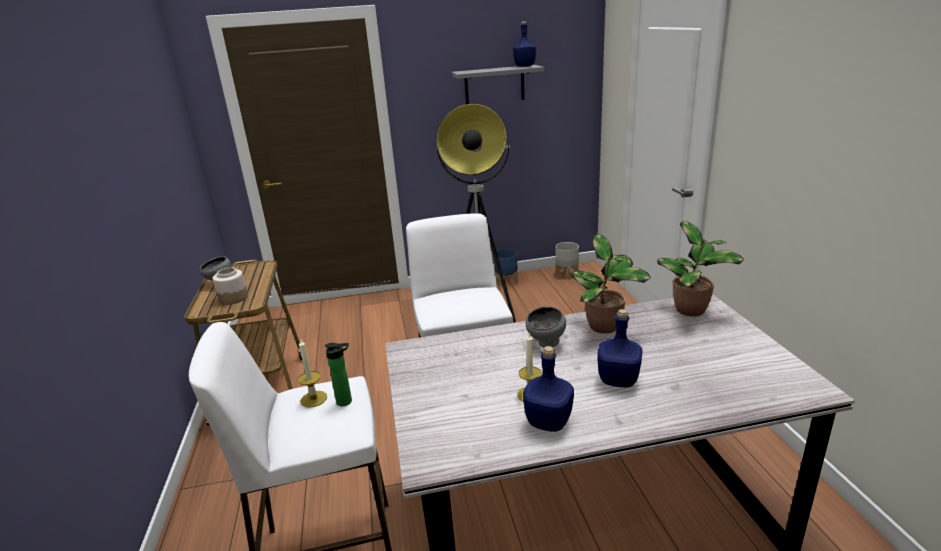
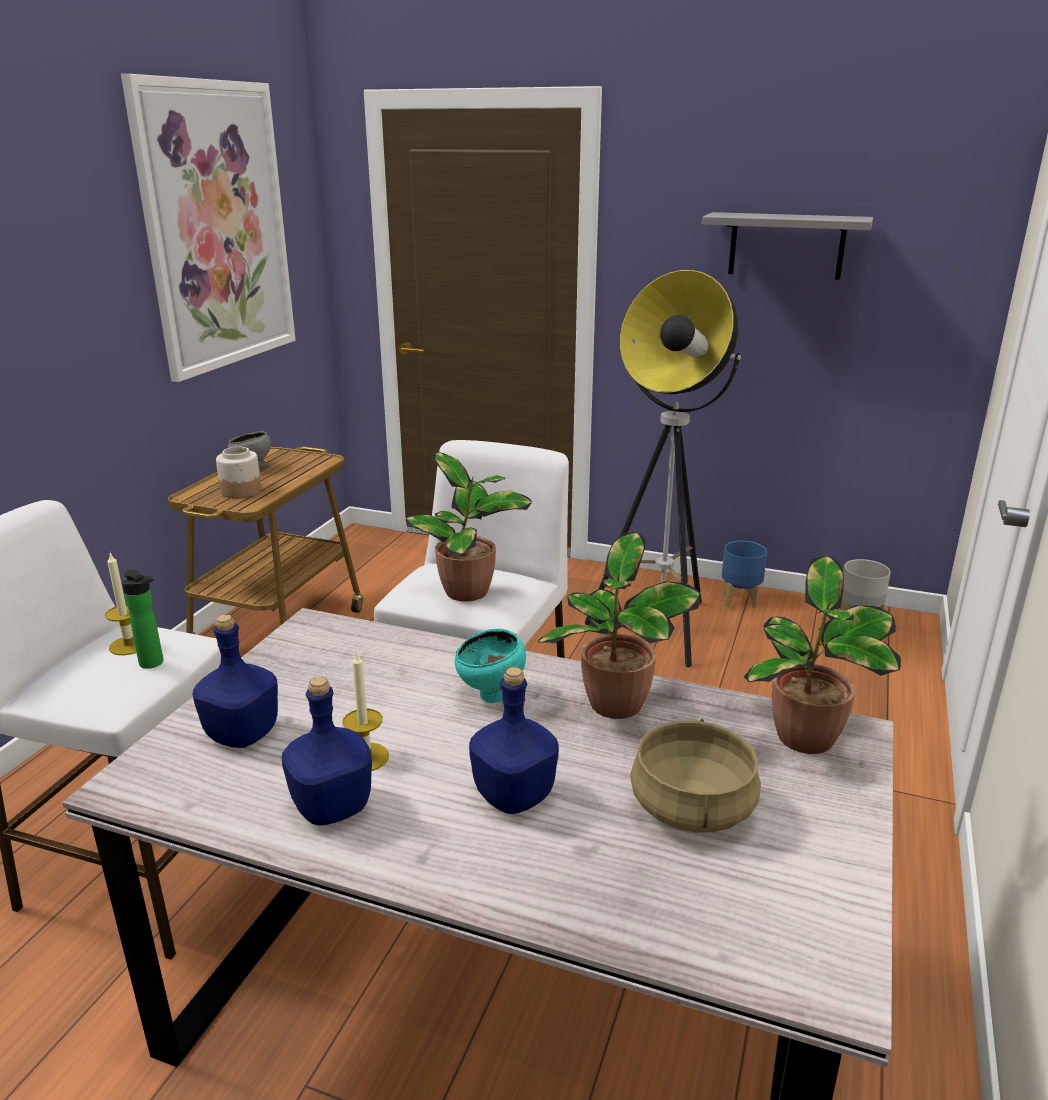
camera: 30 degrees right, 0 degrees up
blue bottle [513,21,536,67] -> blue bottle moved to [192,615,278,748]
grey bowl [526,306,566,348] -> turquoise bowl [455,629,526,703]
none -> picture [121,74,296,382]
none -> potted plant [406,452,532,602]
none -> beige cooking pot [630,719,761,832]

